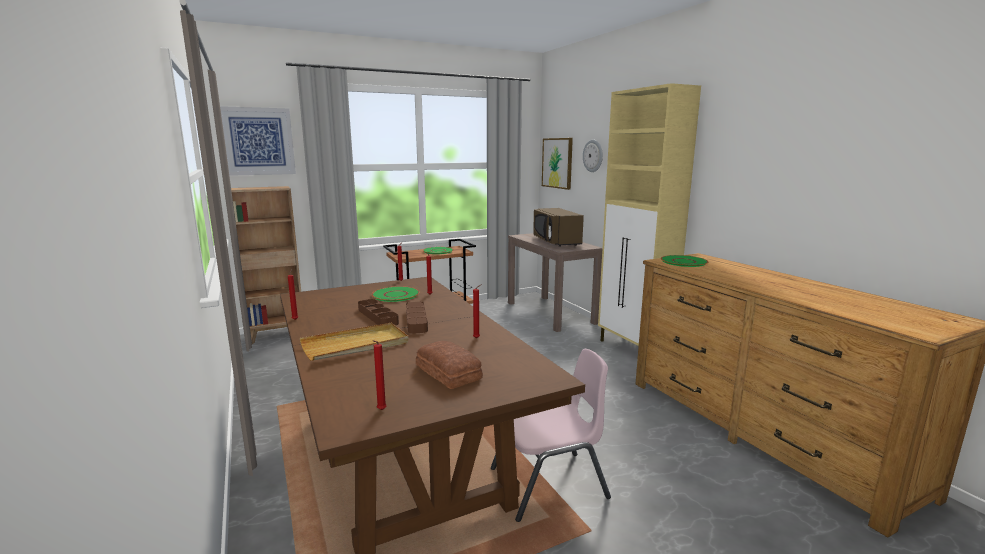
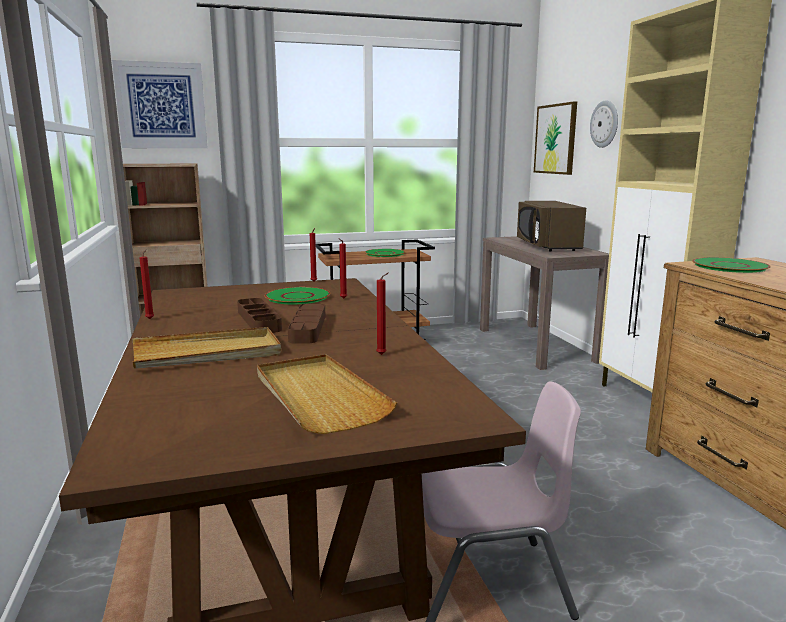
camera: 10 degrees right, 0 degrees up
red candle [373,340,386,410] -> none
bread [416,341,483,389] -> beige tray [257,354,397,434]

